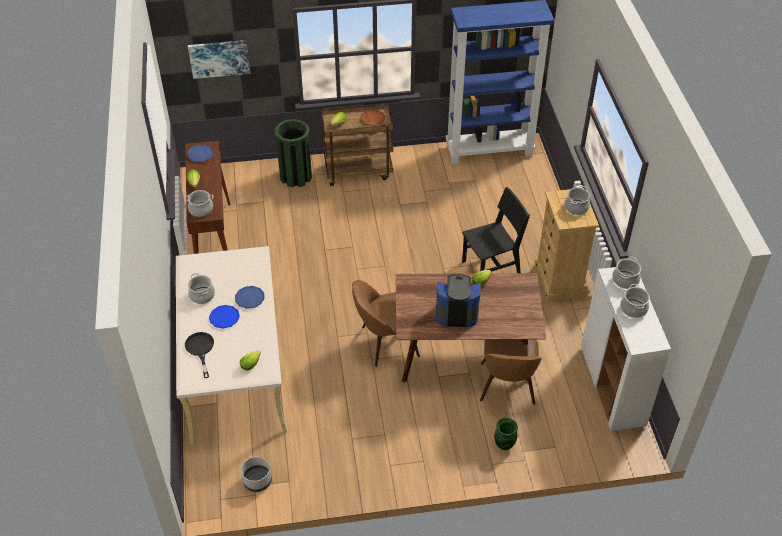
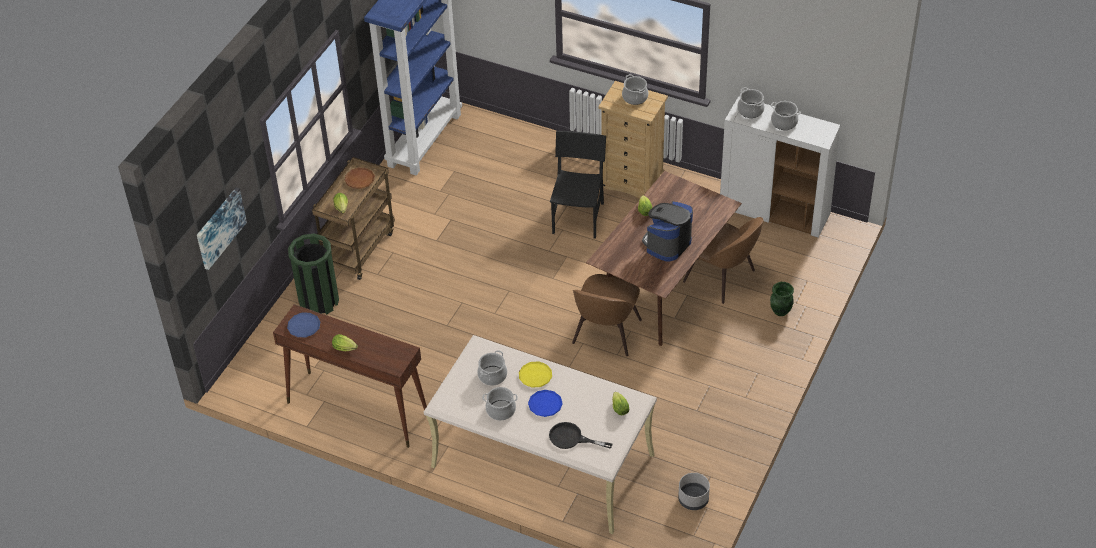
camera: 55 degrees left, 0 degrees up
cooking pot [184,190,214,217] -> cooking pot moved to [477,350,507,386]
blue plate [235,286,264,309] -> yellow plate [519,361,552,388]

